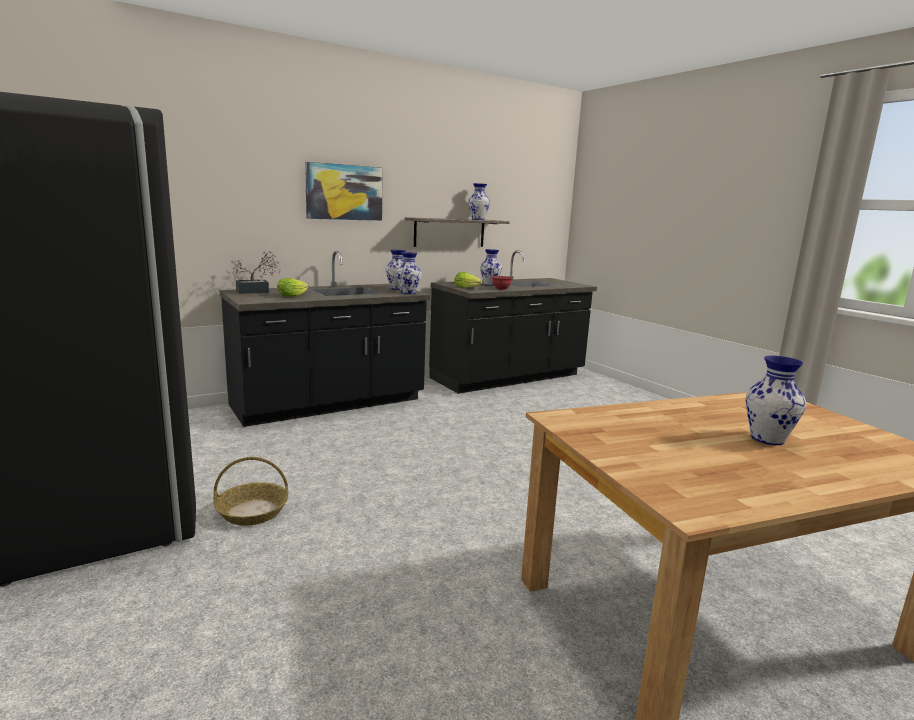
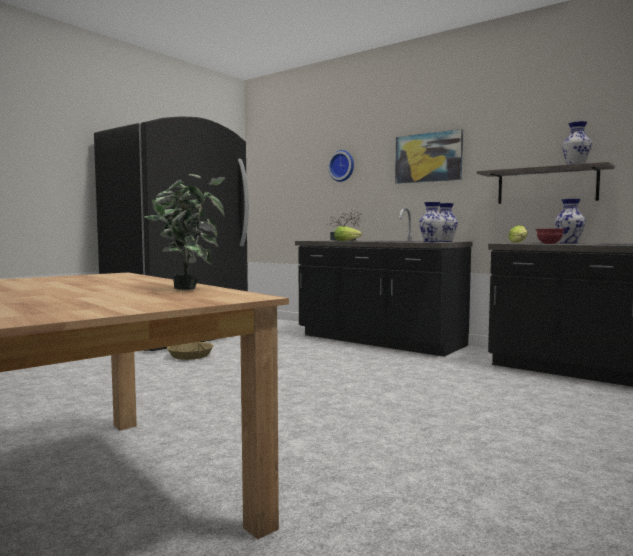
camera: 70 degrees right, 10 degrees down
vase [746,356,806,445] -> none
none -> potted plant [144,174,226,290]
none -> wall clock [328,150,354,182]

